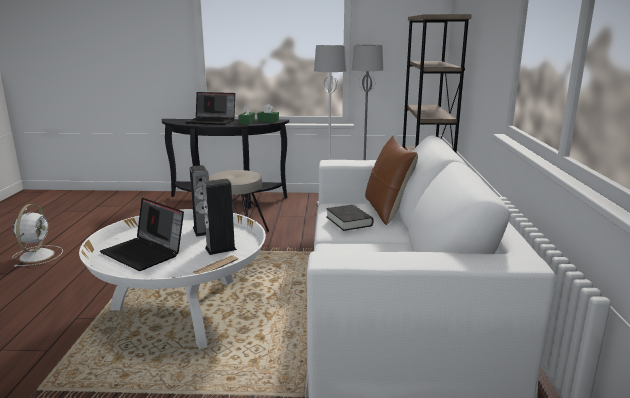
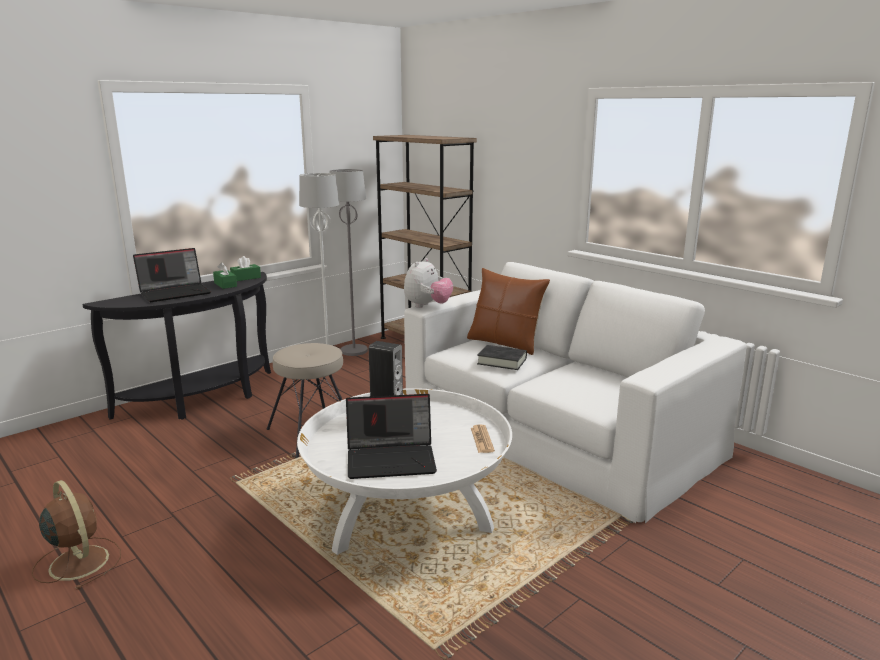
camera: 45 degrees left, 0 degrees up
white fan [12,204,63,267] -> brown fan [32,480,121,589]
speaker [202,179,237,255] -> none
none -> plush toy [404,258,453,308]

